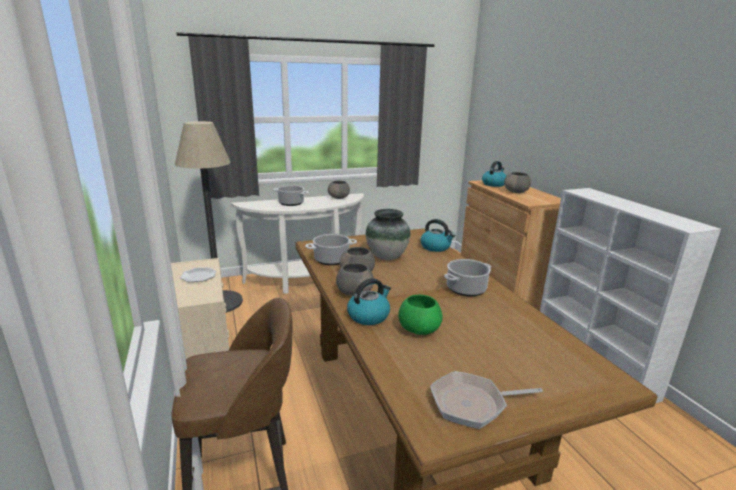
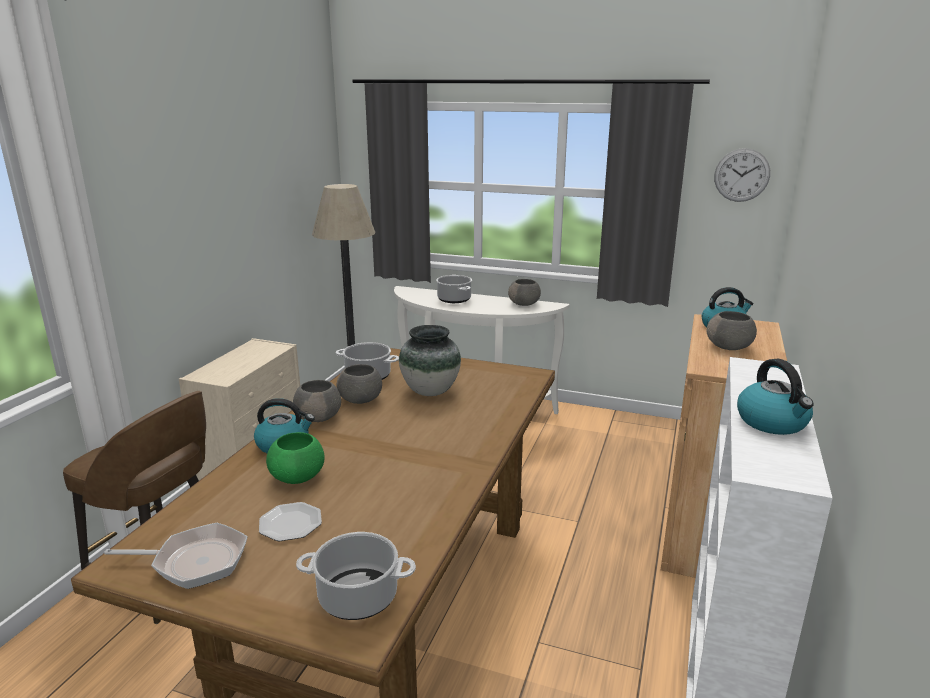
camera: 40 degrees right, 0 degrees up
plate [180,267,216,282] -> plate moved to [259,502,322,541]
kettle [421,219,455,252] -> kettle moved to [737,359,814,435]
frying pan [430,371,543,429] -> frying pan turned 150 degrees clockwise [104,523,248,589]
cooking pot [444,259,491,296] -> cooking pot moved to [296,532,416,620]
none -> wall clock [714,148,770,202]

